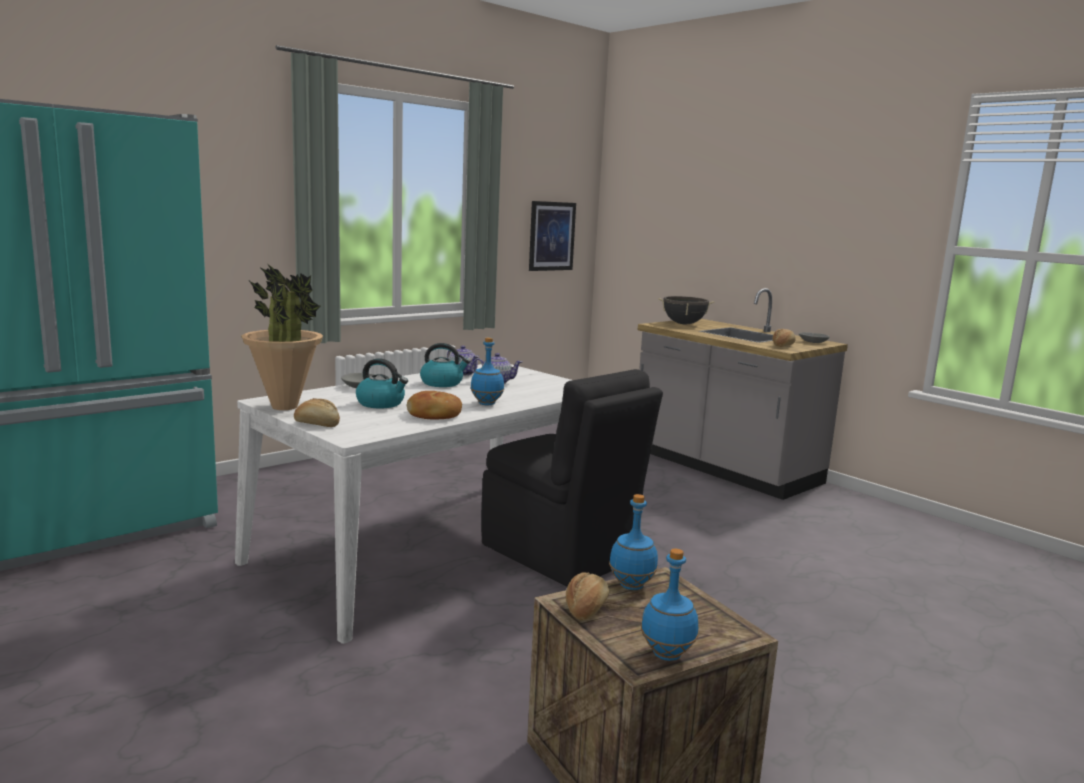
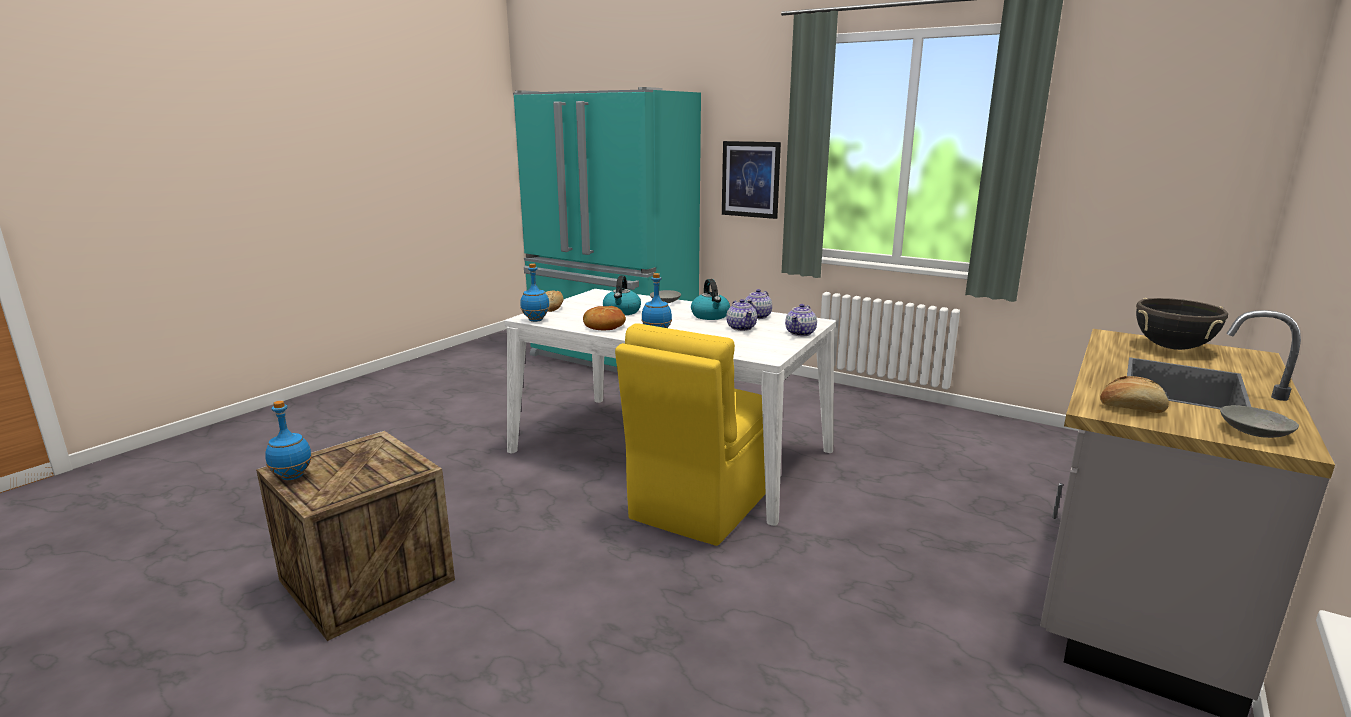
camera: 75 degrees right, 5 degrees up
potted plant [241,264,323,410] -> none
black chair [481,369,663,587] -> yellow chair [615,323,766,546]
picture [529,201,576,271] -> picture moved to [722,141,781,219]
bread [566,572,609,620] -> none
blue bottle [609,494,658,590] -> blue bottle moved to [520,263,550,322]
none -> teapot [785,304,817,336]

